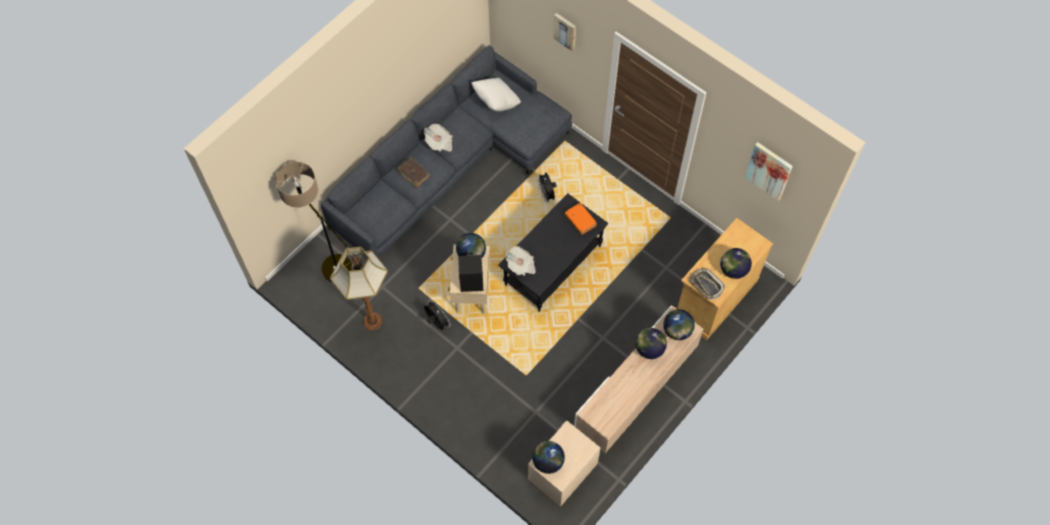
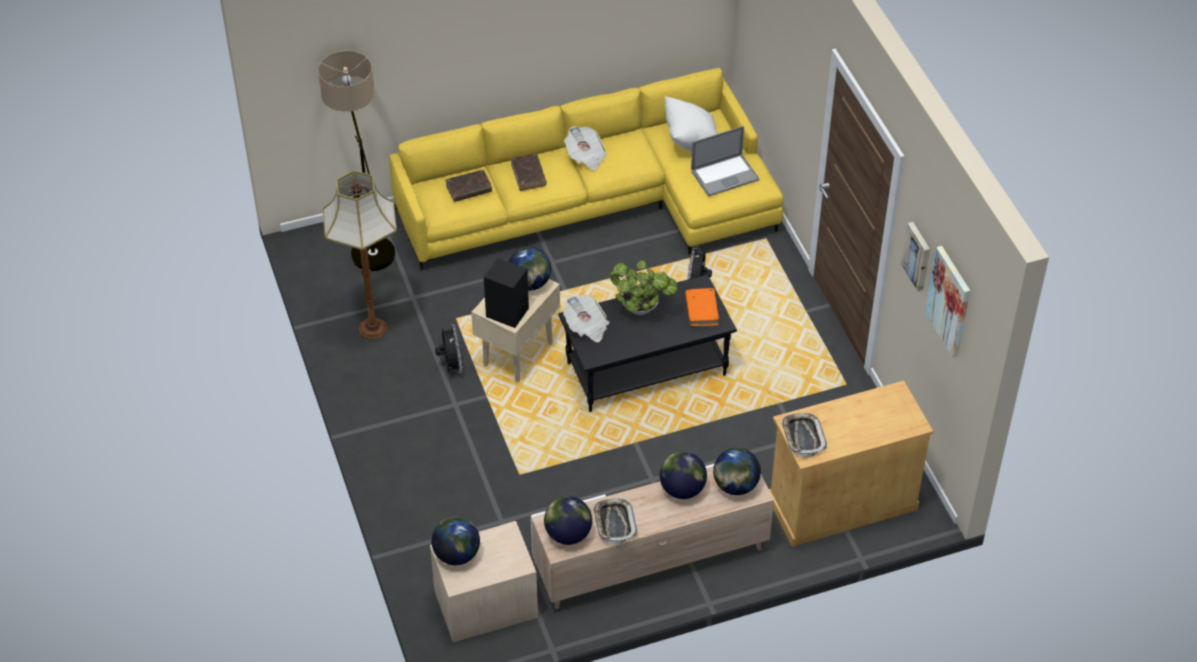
camera: 30 degrees right, 15 degrees down
grey sofa [320,45,572,258] -> yellow sofa [389,68,784,271]
picture [553,13,576,52] -> picture moved to [901,222,930,292]
globe [720,248,752,279] -> globe moved to [544,496,592,545]
none -> brown book [445,170,492,202]
none -> tray [593,499,637,544]
none -> potted plant [610,260,678,315]
none -> laptop [691,126,759,196]

